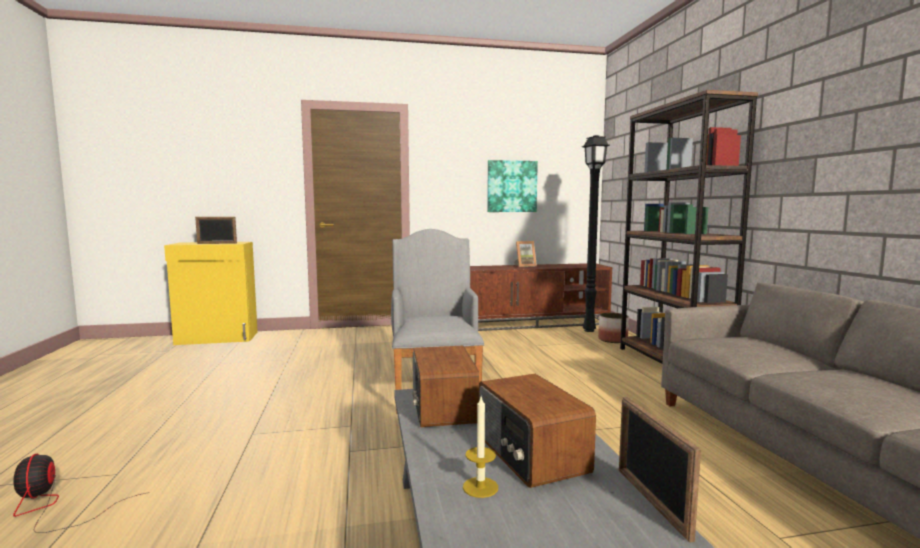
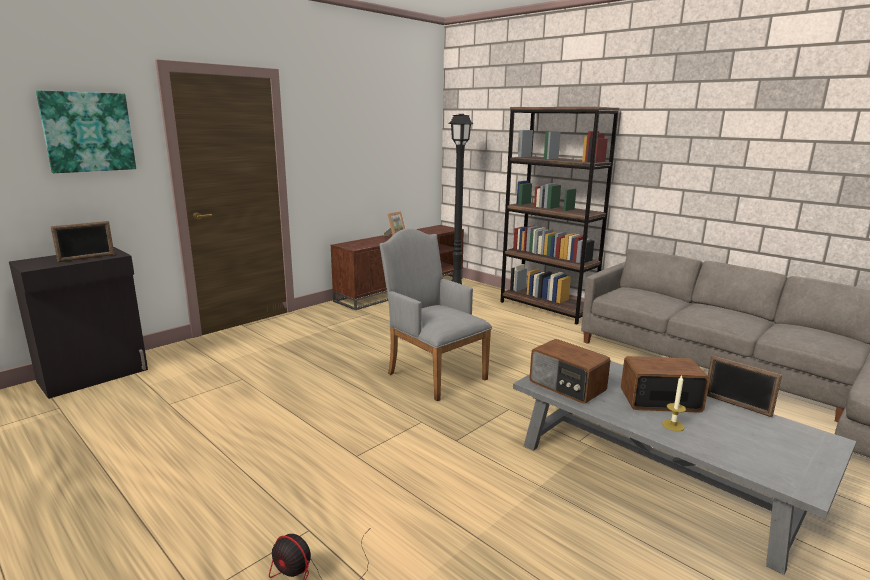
camera: 35 degrees left, 10 degrees up
yellow cabinet [164,242,258,345] -> black cabinet [9,247,148,399]
radio [479,374,596,488] -> radio turned 150 degrees clockwise [621,356,710,413]
picture [487,160,538,212] -> picture moved to [36,90,136,173]
planter [598,313,629,343] -> none

